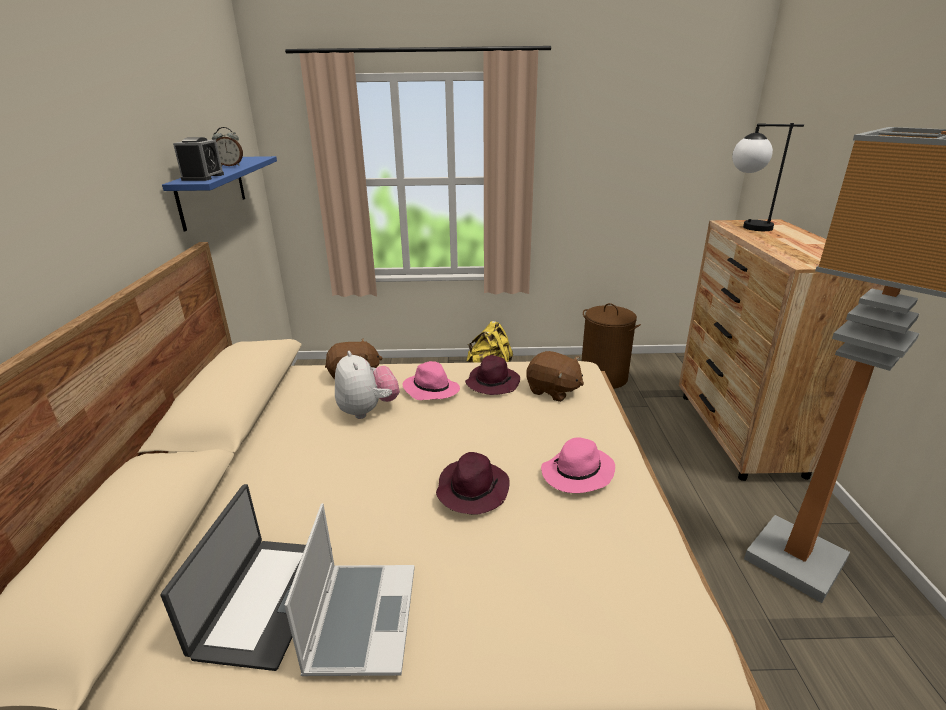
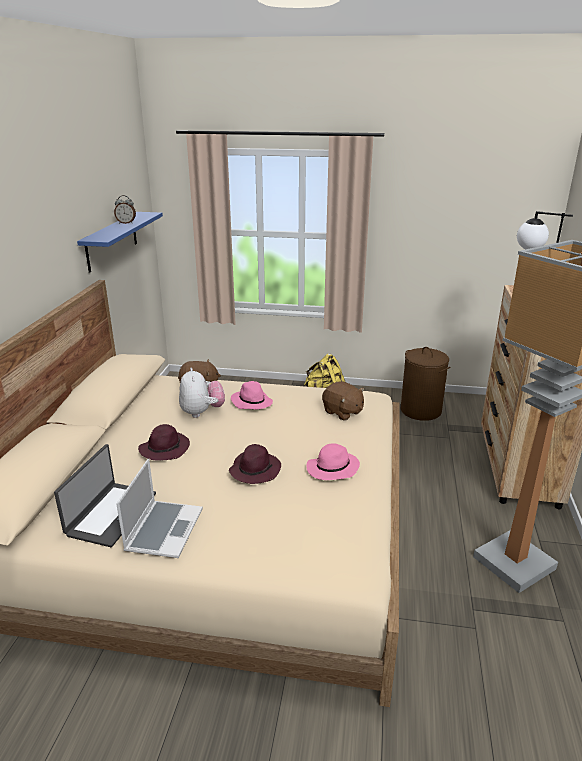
camera: 10 degrees right, 0 degrees up
alarm clock [173,137,224,181] -> none
purple hat [465,355,520,395] -> purple hat moved to [138,424,190,461]

